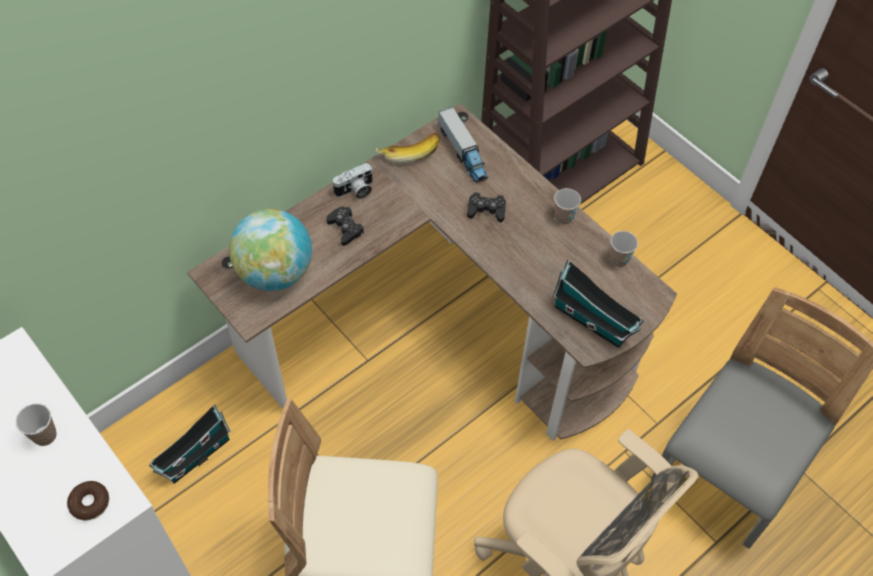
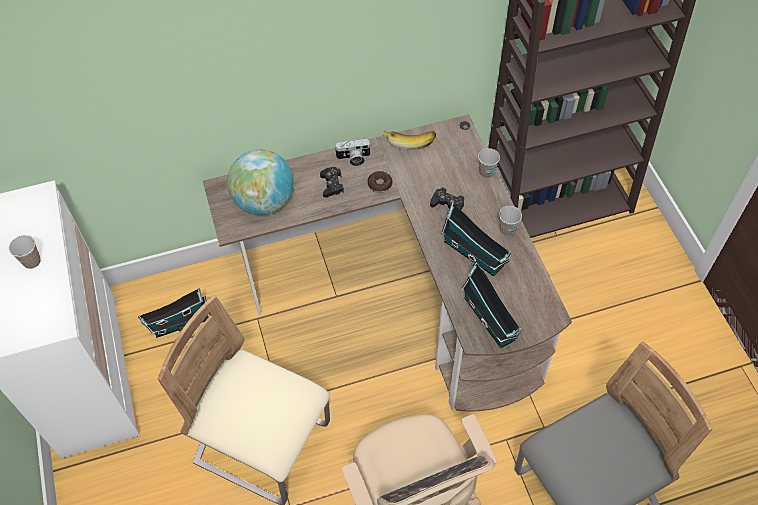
camera: 25 degrees right, 0 degrees up
donut [67,481,109,520] -> donut moved to [367,171,392,193]
toy truck [438,106,488,183] -> none
cup [610,231,638,267] -> cup moved to [478,148,500,178]
none -> toy house [441,202,512,277]

